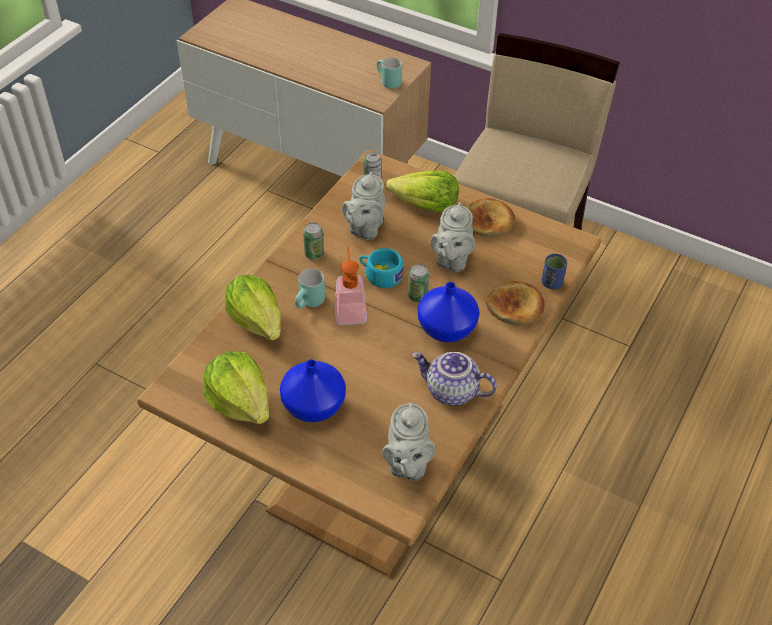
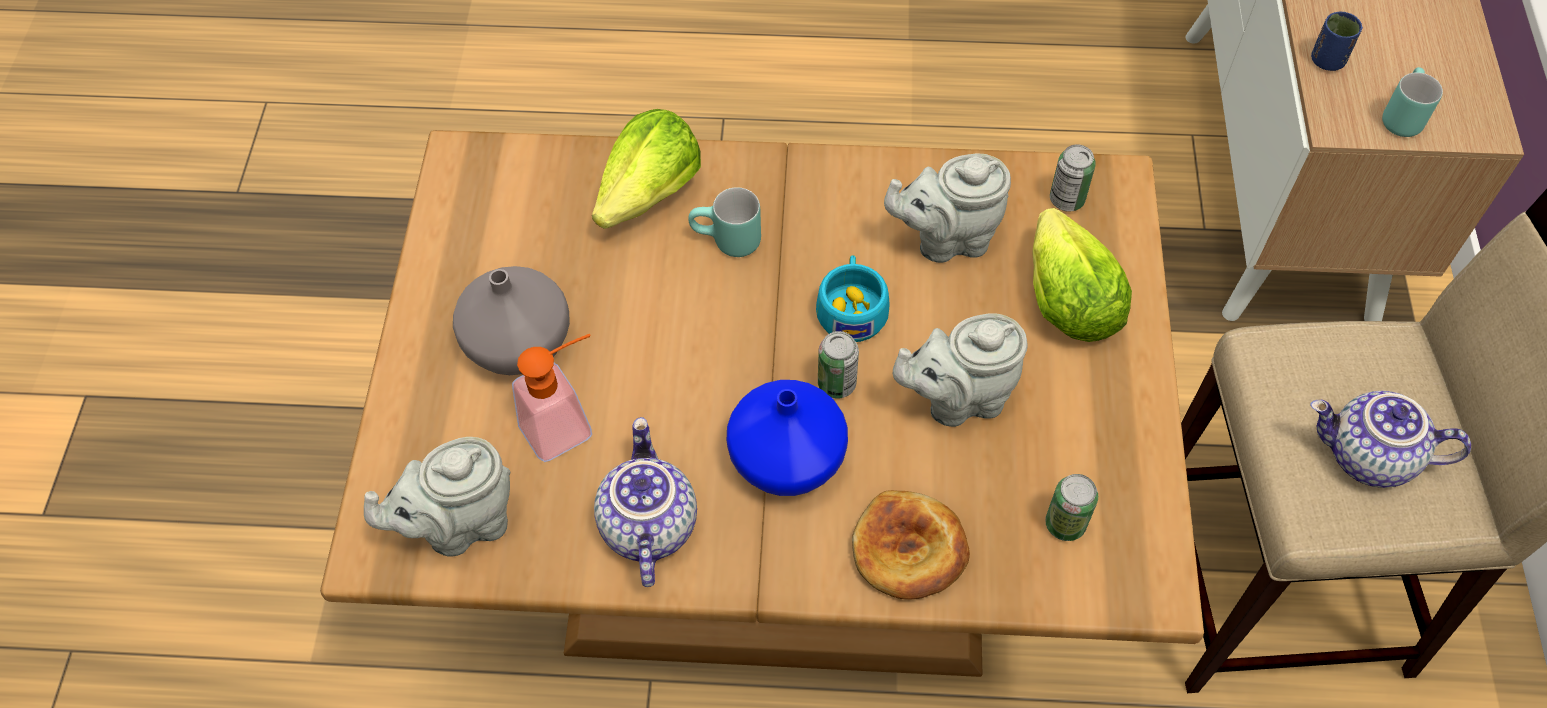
camera: 65 degrees right, 10 degrees up
lettuce [204,351,269,424] -> none
blue vase [280,360,346,422] -> grey vase [453,266,570,375]
can [303,222,324,260] -> can moved to [1045,474,1098,541]
soap dispenser [335,246,367,325] -> soap dispenser moved to [512,334,592,462]
bread [466,198,515,237] -> none
blue cup [542,254,567,289] -> blue cup moved to [1311,11,1363,71]
none -> teapot [1310,391,1471,488]

